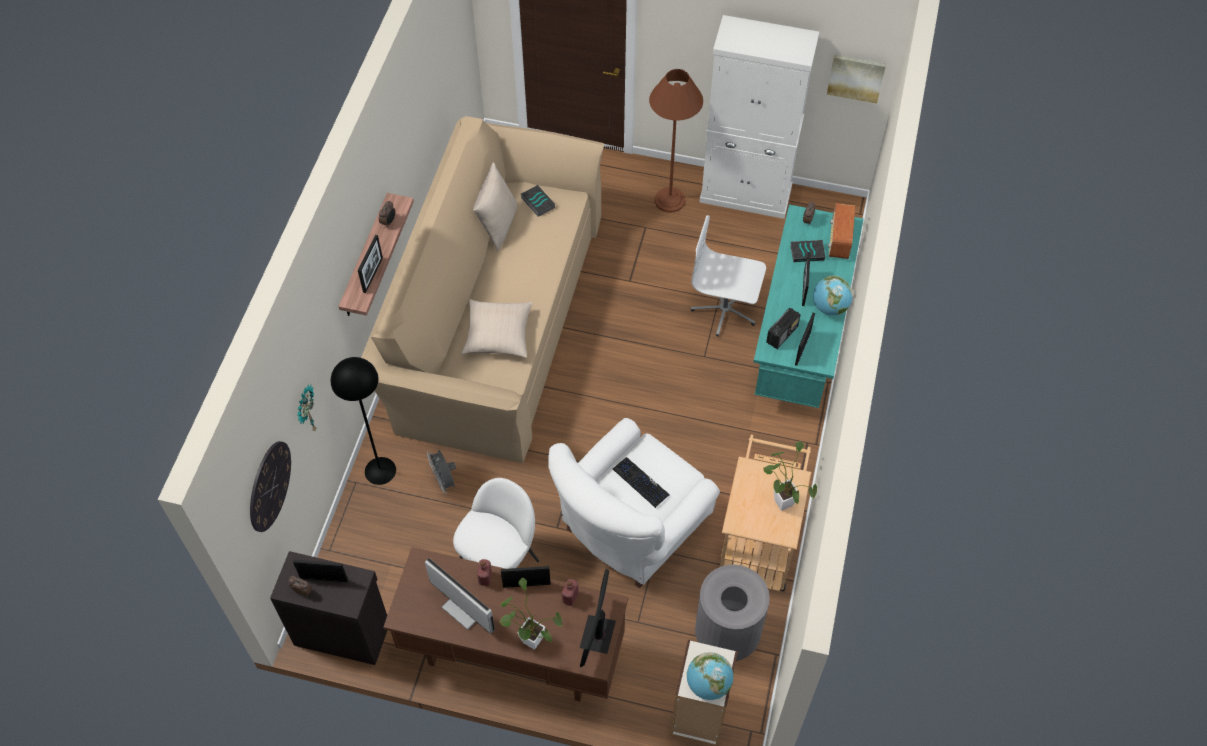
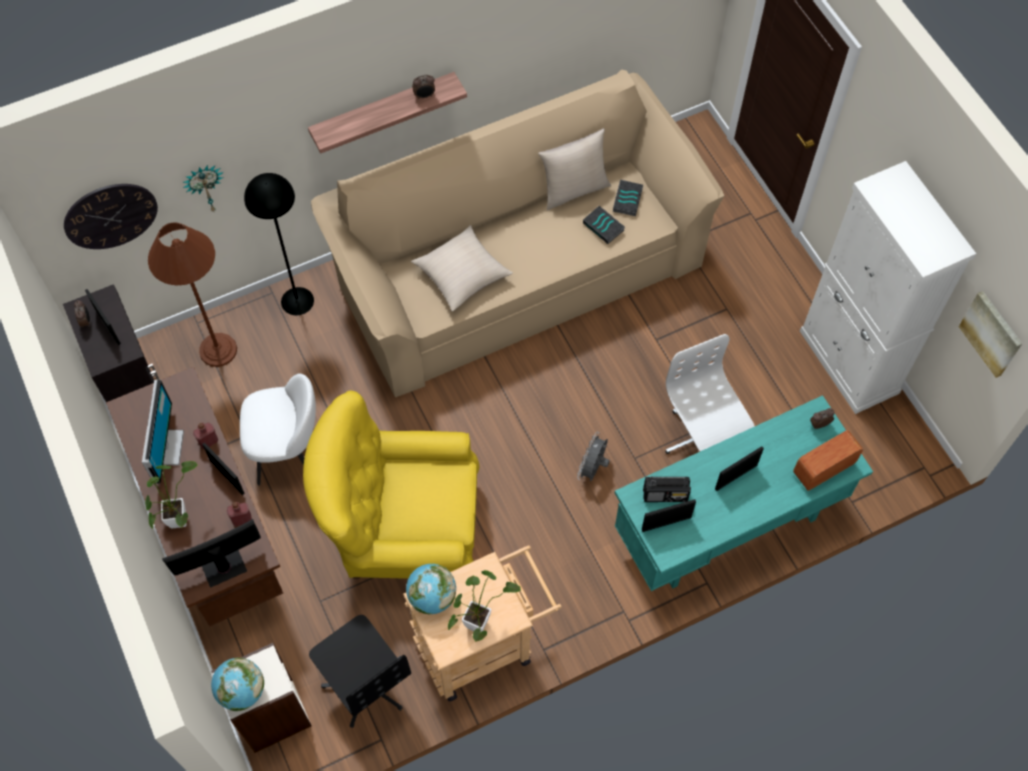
camera: 50 degrees right, 5 degrees up
picture frame [358,235,383,293] -> none
grey fan [427,450,456,494] -> grey fan moved to [577,432,610,481]
white armchair [548,418,720,589] -> yellow armchair [303,390,479,579]
keyboard [613,457,670,508] -> none
brown floor lamp [649,69,703,213] -> brown floor lamp moved to [148,222,237,367]
grey trash can [695,565,770,661] -> black office chair [309,615,411,728]
book [790,240,825,262] -> book moved to [583,206,625,244]
globe [813,276,853,315] -> globe moved to [406,564,456,614]

